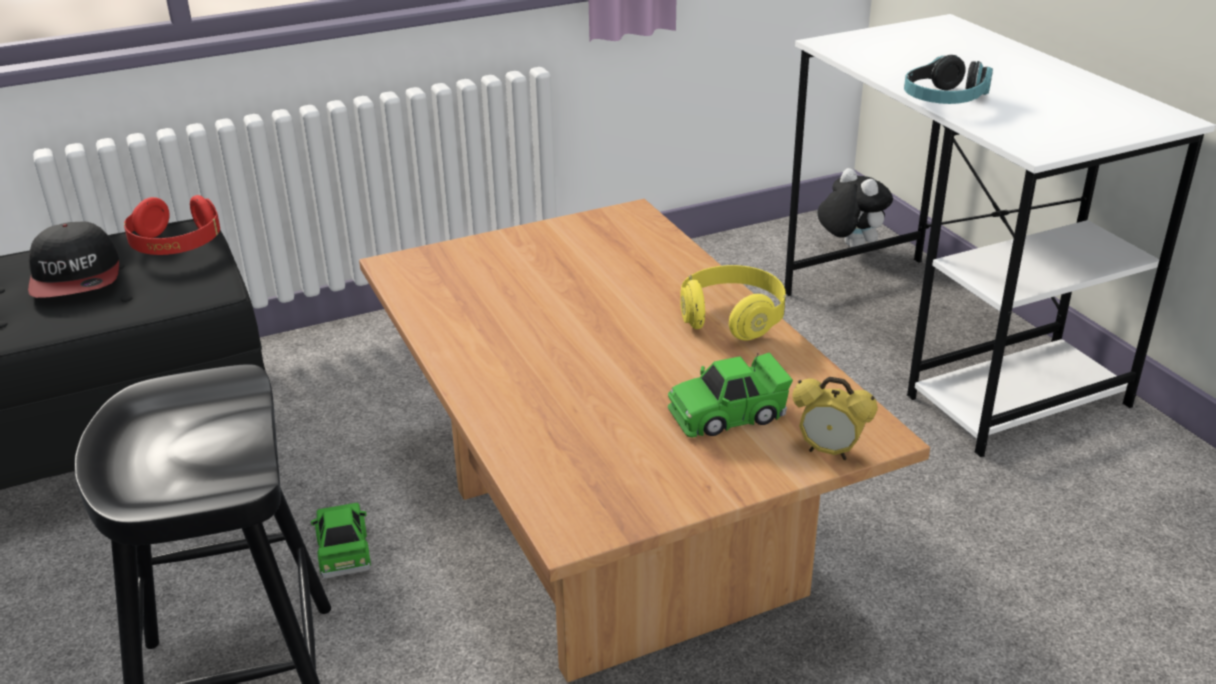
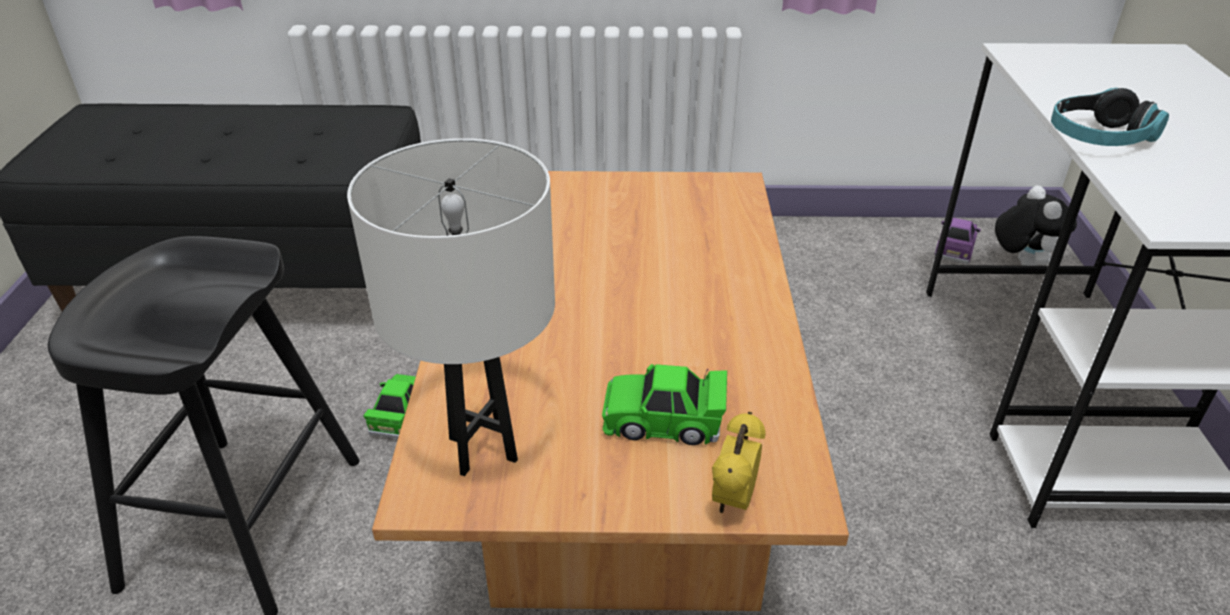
camera: 25 degrees right, 5 degrees up
cap [28,221,119,298] -> none
red headphones [124,195,220,255] -> none
yellow headphones [680,265,786,341] -> none
alarm clock [792,377,878,460] -> alarm clock turned 60 degrees clockwise [712,412,766,513]
none -> white table lamp [347,138,555,476]
none -> purple toy car [935,218,981,264]

